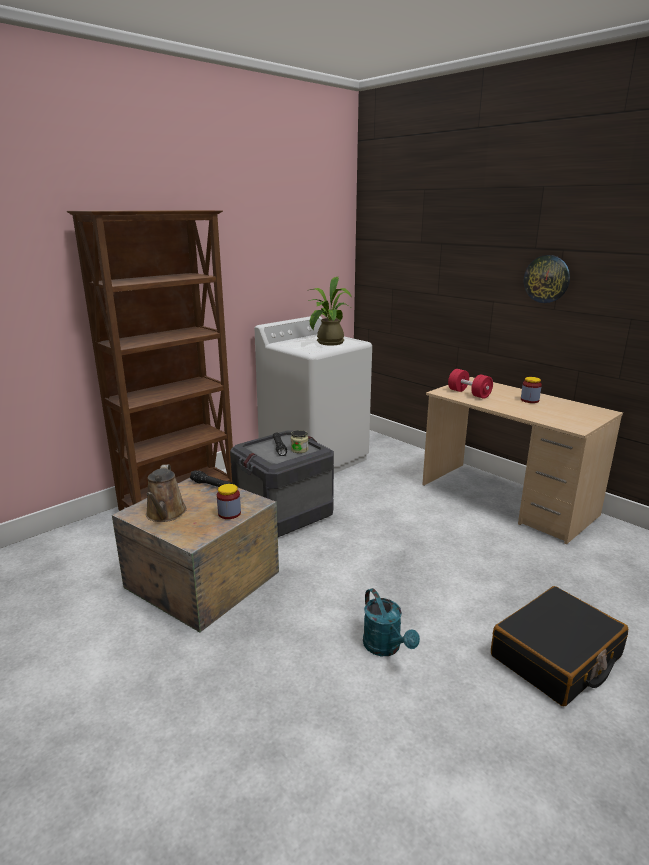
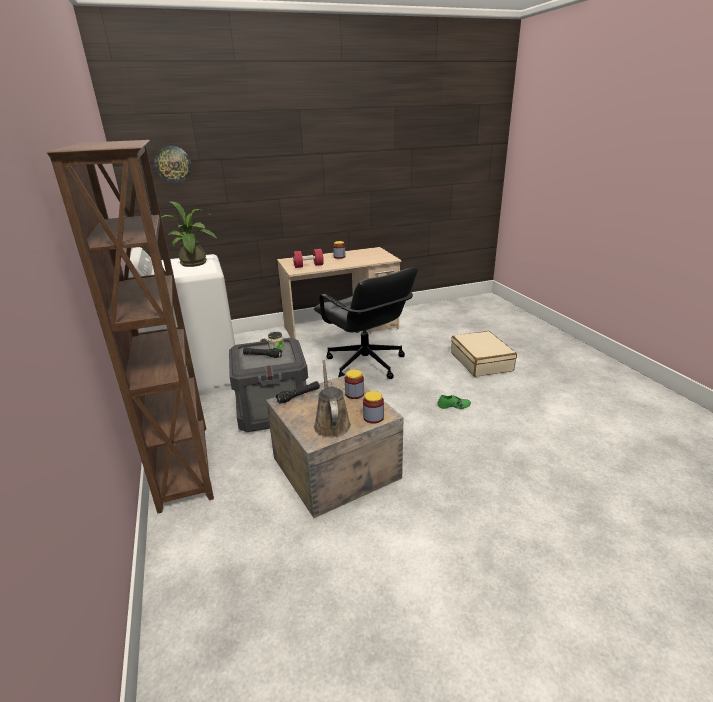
camera: 65 degrees left, 5 degrees up
brown watering can [146,464,187,522] -> brown watering can turned 120 degrees counterclockwise [314,360,351,437]
turquoise watering can [363,588,420,656] -> green shoe [438,395,471,409]
black suitcase [491,586,628,706] -> beige suitcase [451,331,517,377]
wall clock [524,255,570,303] -> wall clock moved to [154,145,192,183]
none -> black office chair [314,267,418,379]
none -> jar [363,391,384,424]

